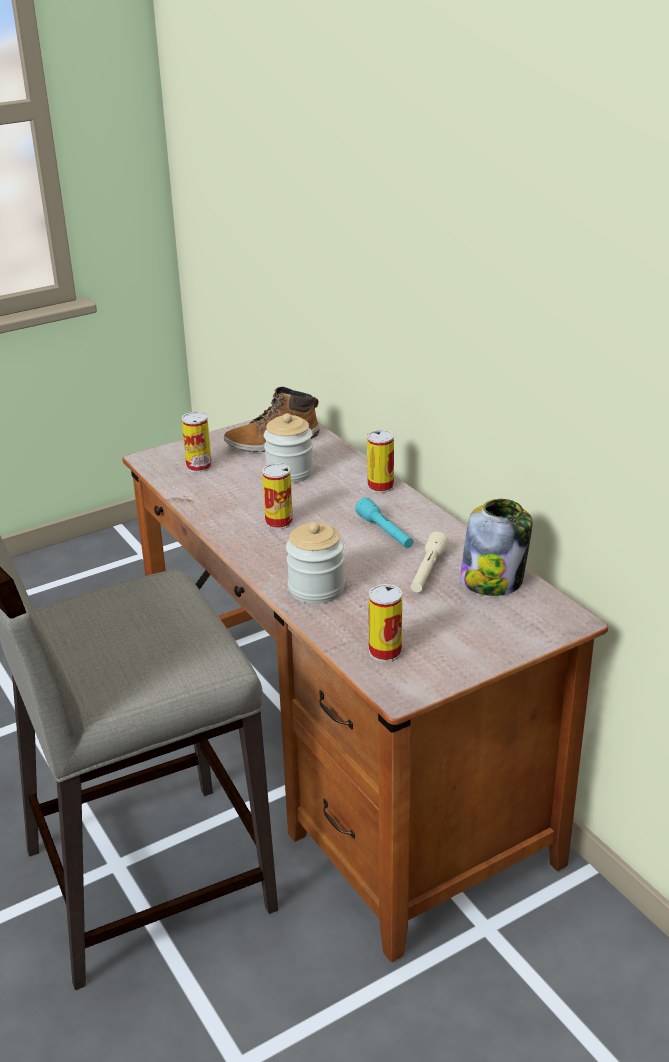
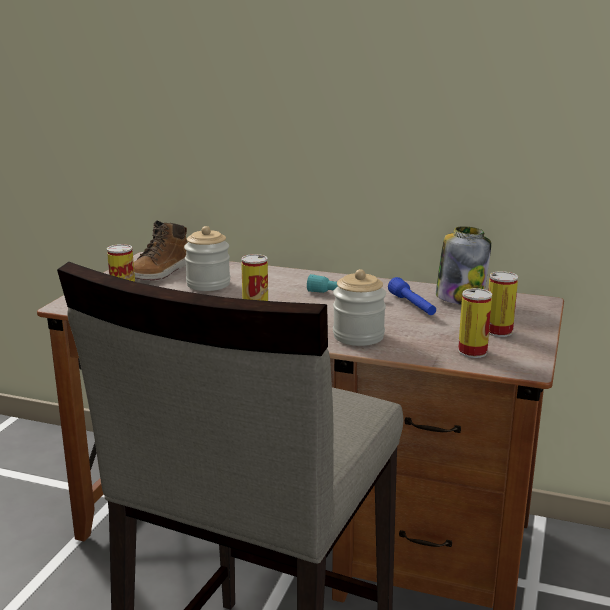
camera: 40 degrees left, 10 degrees down
can [367,430,394,493] -> can moved to [488,271,518,337]
beige flashlight [411,532,449,592] -> blue flashlight [388,277,436,315]

